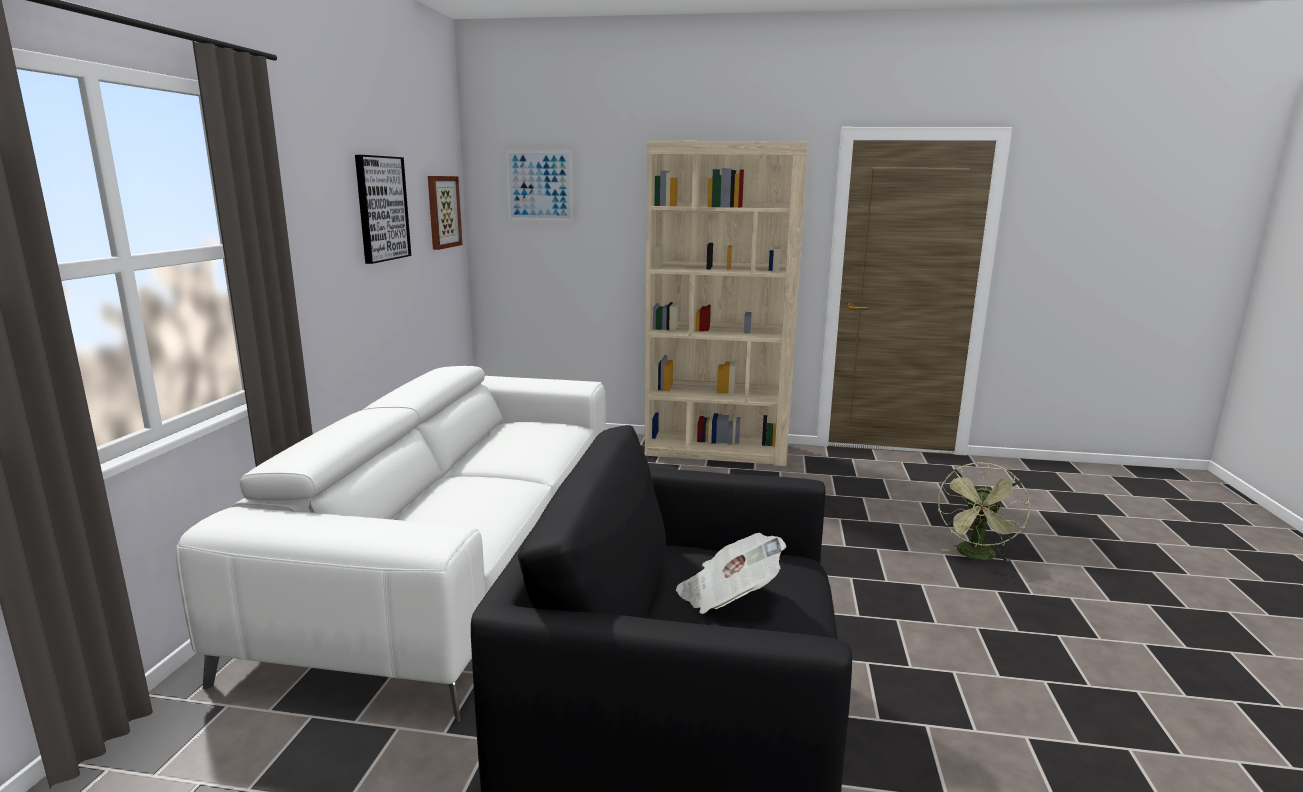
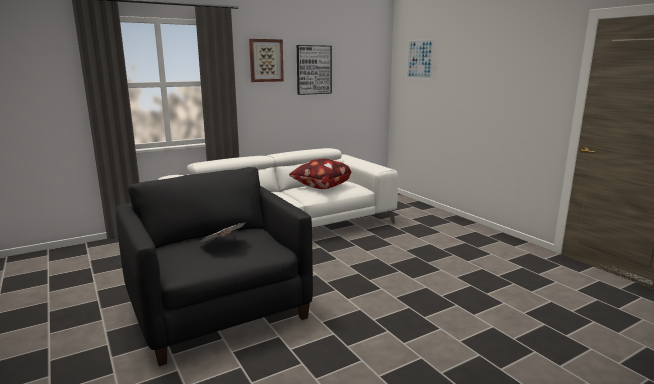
camera: 50 degrees right, 0 degrees up
picture [428,176,462,250] -> picture moved to [249,39,284,82]
beige bookcase [645,141,808,466] -> none
green fan [937,462,1030,562] -> none
none -> pillow [289,159,351,189]

